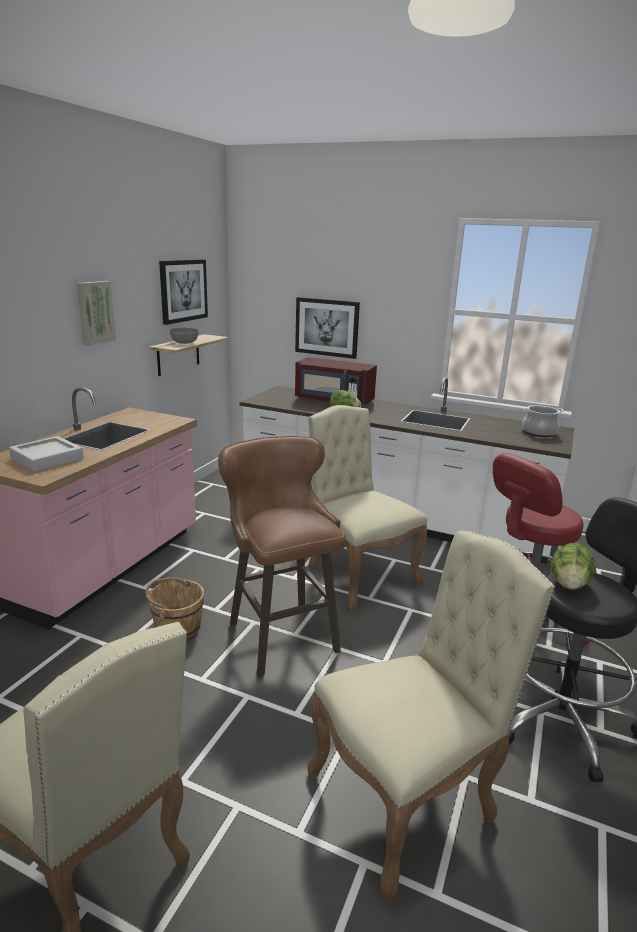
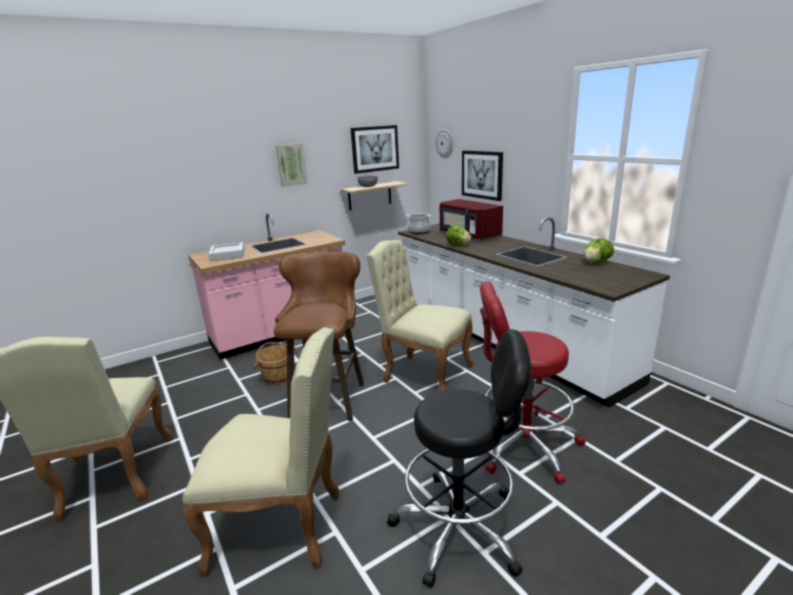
camera: 35 degrees right, 0 degrees up
beige chair [309,405,427,612] -> beige chair turned 60 degrees counterclockwise [367,240,473,392]
cooking pot [522,405,564,437] -> cooking pot moved to [406,213,432,234]
lettuce [551,543,596,590] -> lettuce moved to [584,238,614,263]
none -> wall clock [435,129,453,158]

